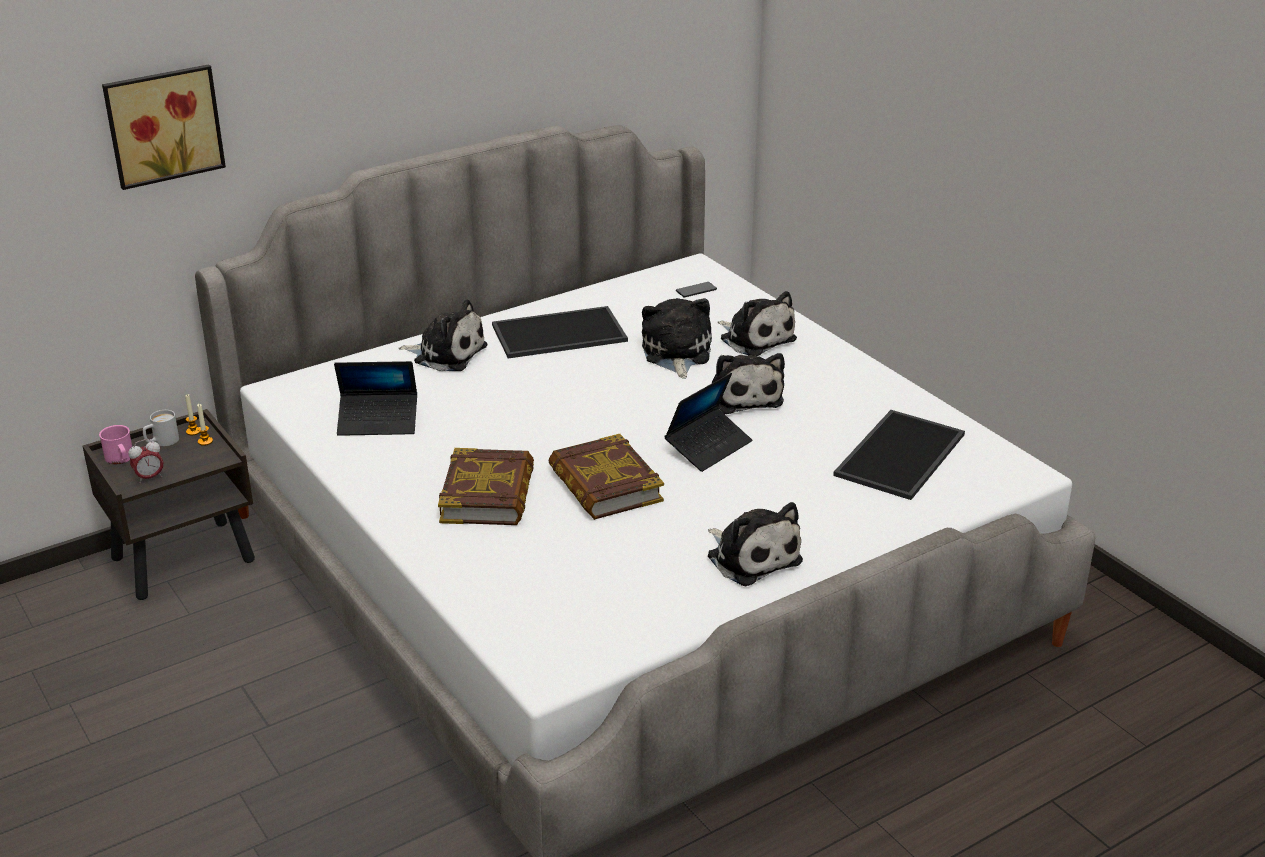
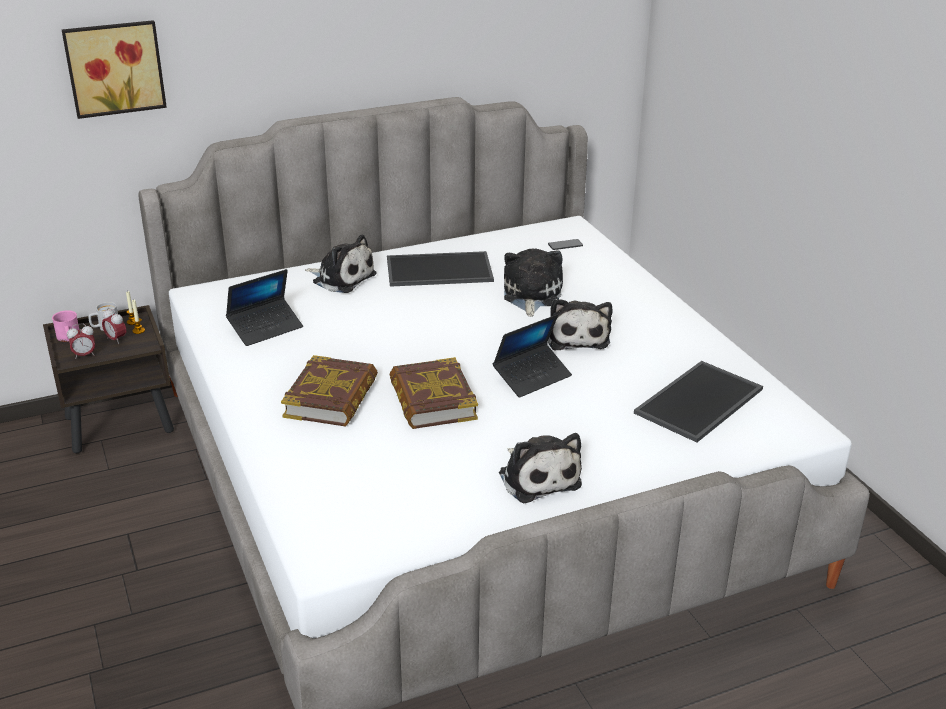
camera: 10 degrees right, 0 degrees up
laptop [334,361,417,436] -> laptop turned 45 degrees counterclockwise [226,269,303,346]
plush toy [718,291,797,356] -> none
none -> alarm clock [102,308,126,344]

